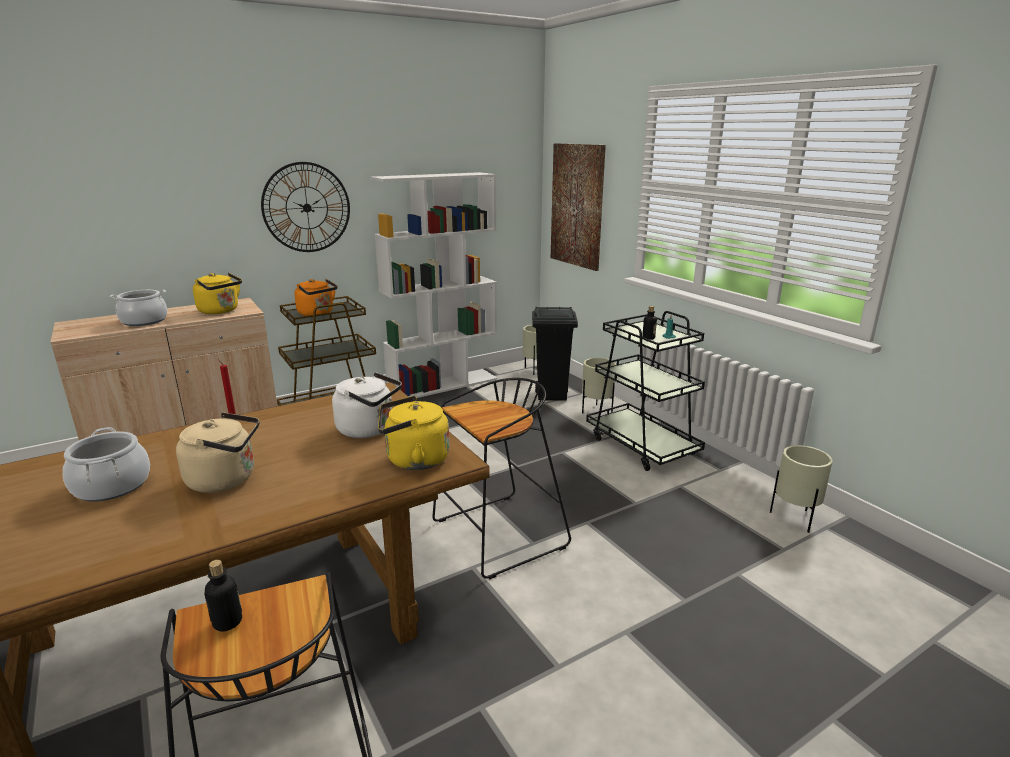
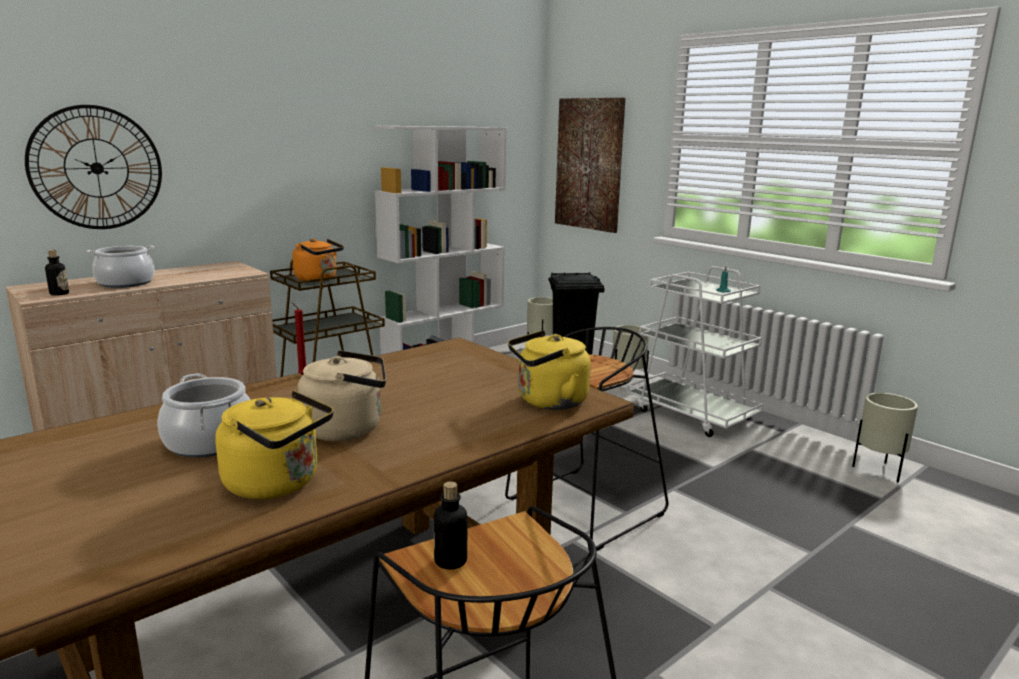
camera: 10 degrees left, 5 degrees down
yellow kettle [193,273,242,314] -> yellow kettle moved to [215,391,334,499]
wall clock [261,162,350,252] -> wall clock moved to [25,105,162,229]
white kettle [332,372,402,438] -> none
black cart [586,311,705,471] -> white cart [627,266,763,437]
bottle [642,306,657,340] -> bottle moved to [45,250,69,296]

